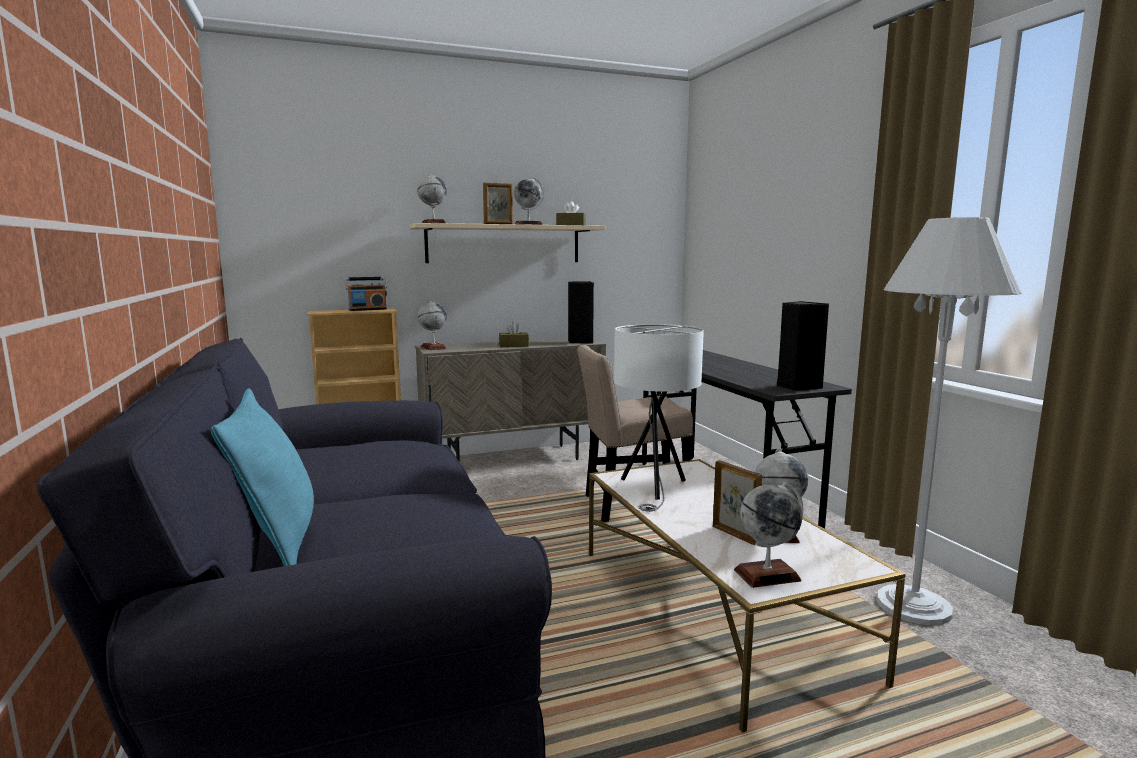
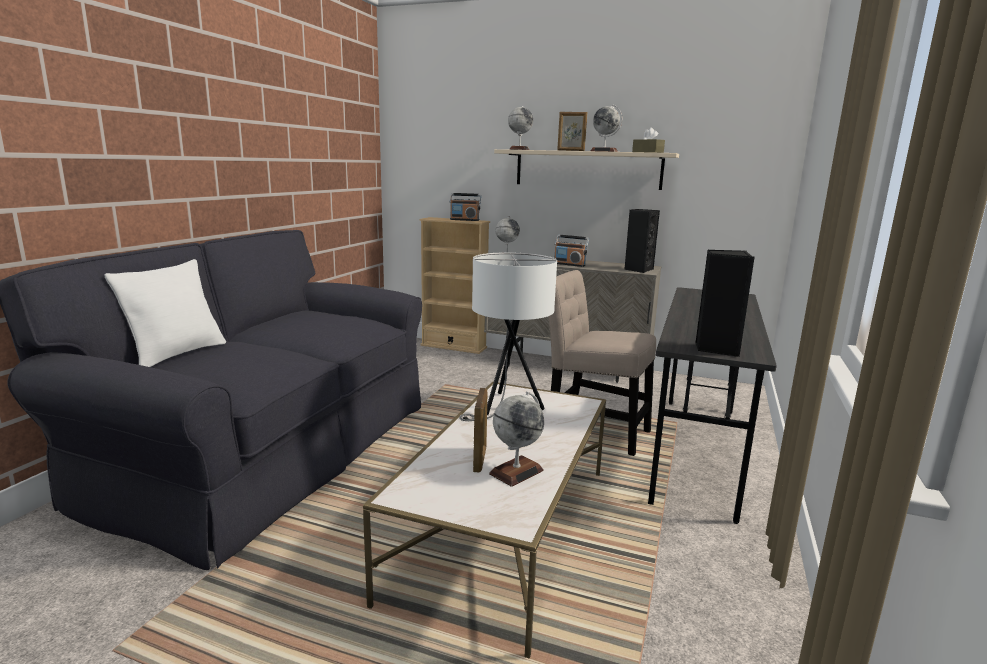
camera: 40 degrees right, 5 degrees up
turquoise pillow [211,388,314,566] -> white pillow [105,259,226,367]
brown tissue box [499,322,529,347] -> radio [555,235,589,267]
globe [734,482,803,588] -> none
white floor lamp [876,217,1022,625] -> none

